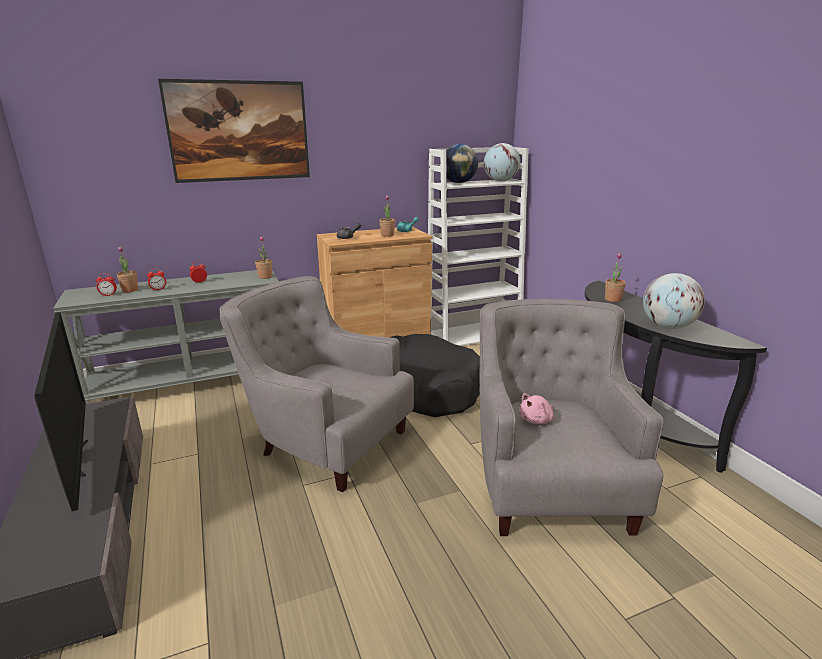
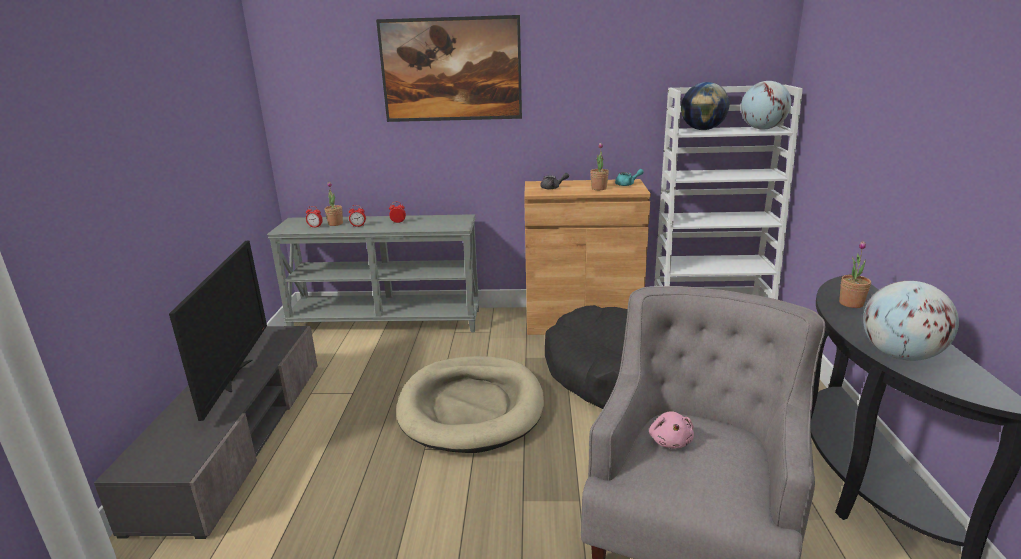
camera: 25 degrees right, 0 degrees up
grey armchair [220,276,414,492] -> beige dog bed [396,356,544,453]
potted plant [255,236,272,279] -> none
pink plush toy [519,393,554,424] -> pink plush toy turned 75 degrees counterclockwise [649,411,694,448]

